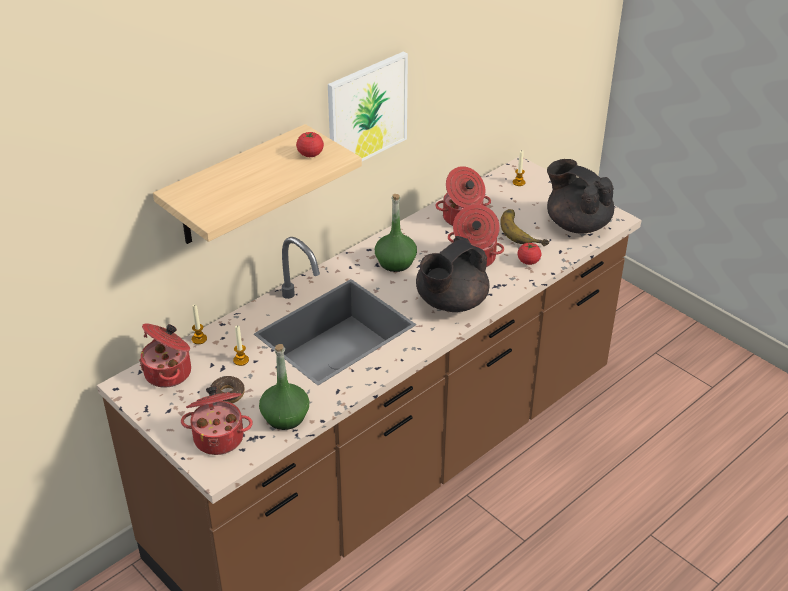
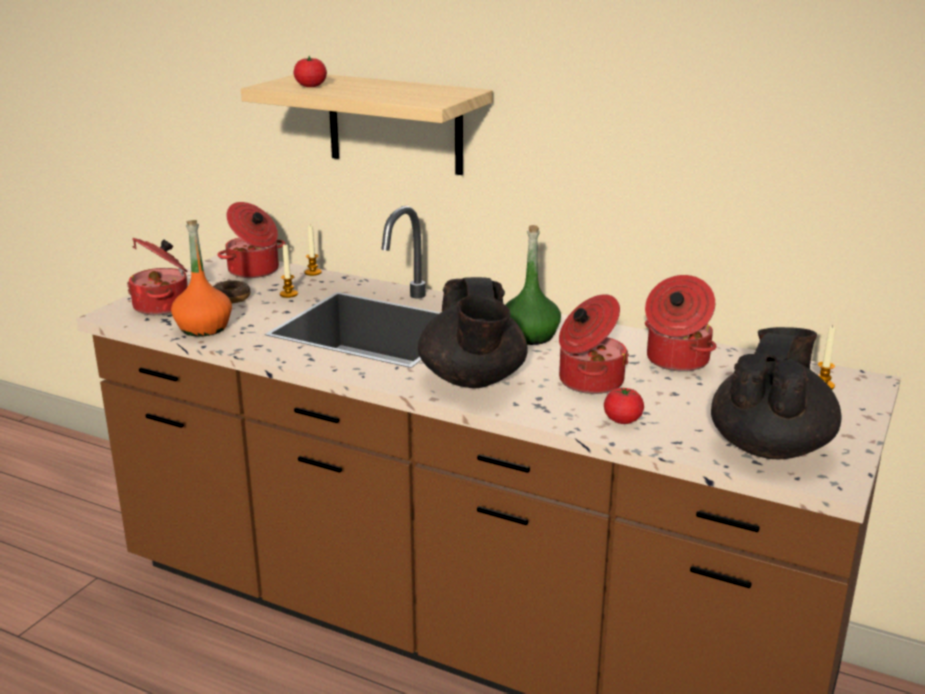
camera: 70 degrees right, 15 degrees down
green bottle [259,344,309,430] -> orange bottle [171,220,232,337]
tomato [296,132,324,157] -> tomato moved to [294,56,327,87]
picture [328,51,408,161] -> none
black teapot [416,236,489,312] -> black teapot turned 120 degrees counterclockwise [418,277,527,388]
banana [500,209,549,246] -> none

